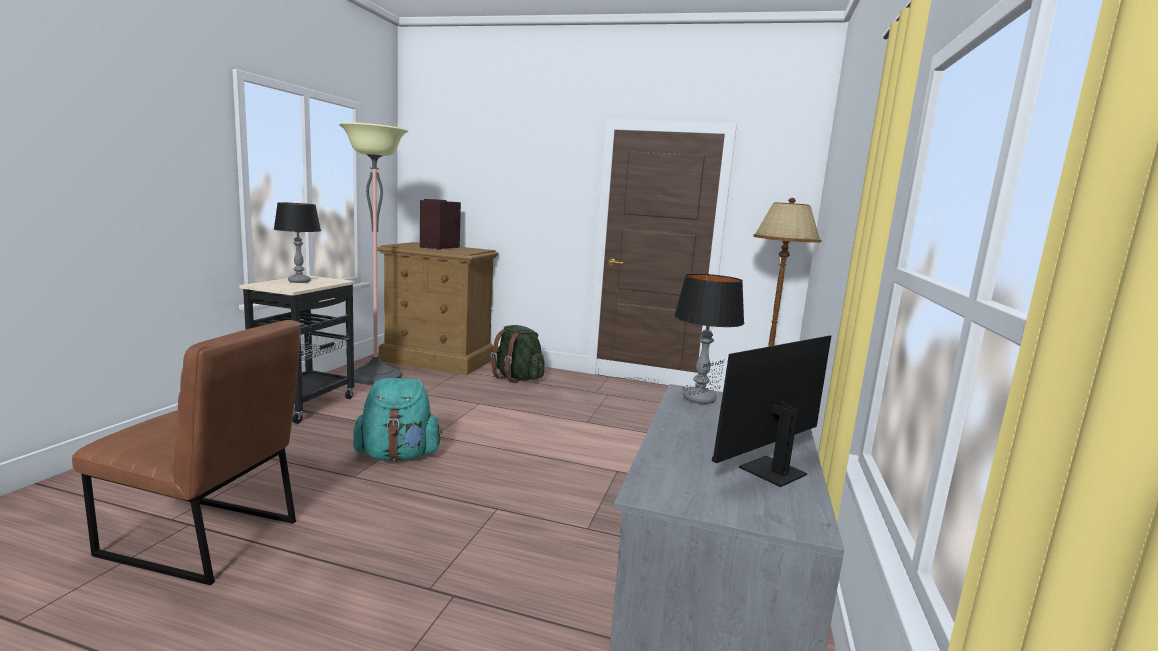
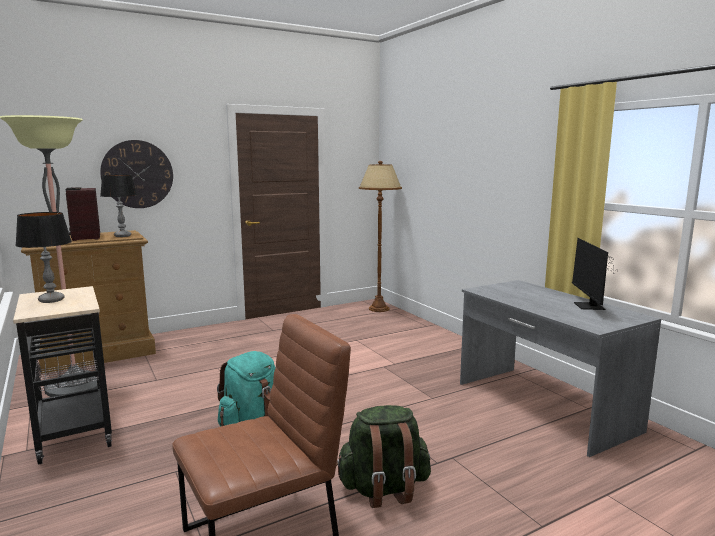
camera: 45 degrees left, 0 degrees up
green backpack [491,325,544,383] -> green backpack moved to [336,405,431,508]
table lamp [674,274,745,404] -> table lamp moved to [100,175,137,237]
none -> wall clock [100,140,173,208]

